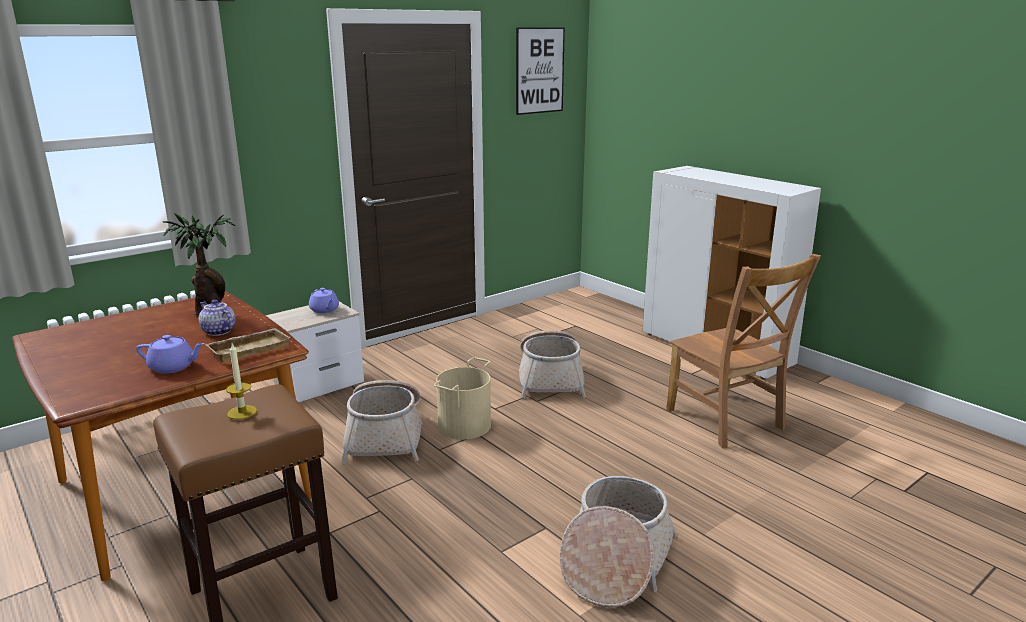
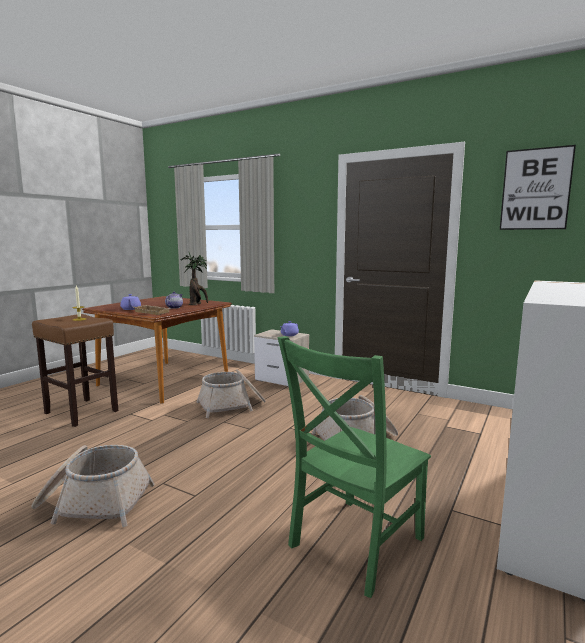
camera: 70 degrees right, 10 degrees down
beige bucket [434,357,491,439] -> none
brown chair [666,254,821,448] -> green chair [277,336,431,598]

